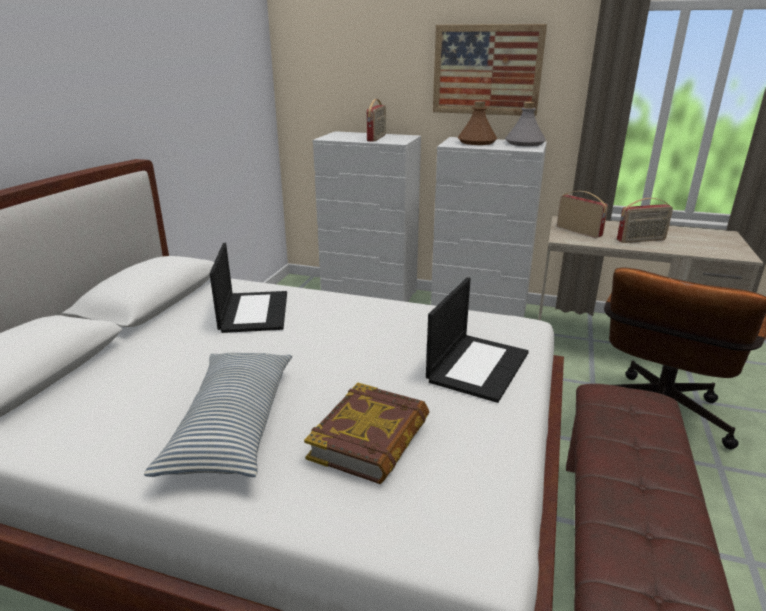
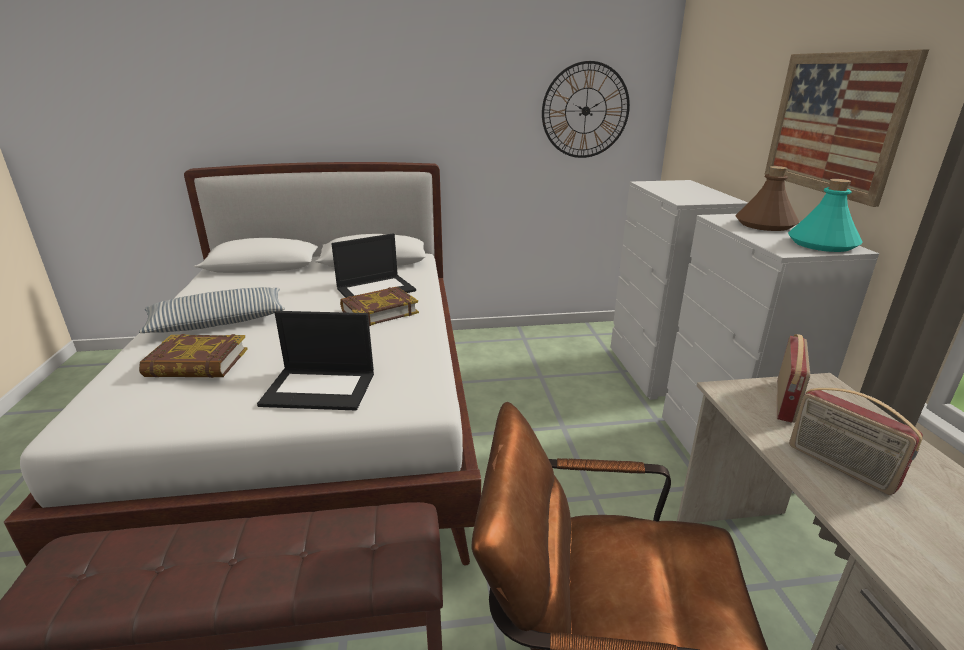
camera: 65 degrees right, 0 degrees up
radio [367,99,386,142] -> none
grey bottle [505,102,546,146] -> turquoise bottle [788,179,863,252]
none -> book [340,286,419,326]
none -> wall clock [542,61,630,158]

